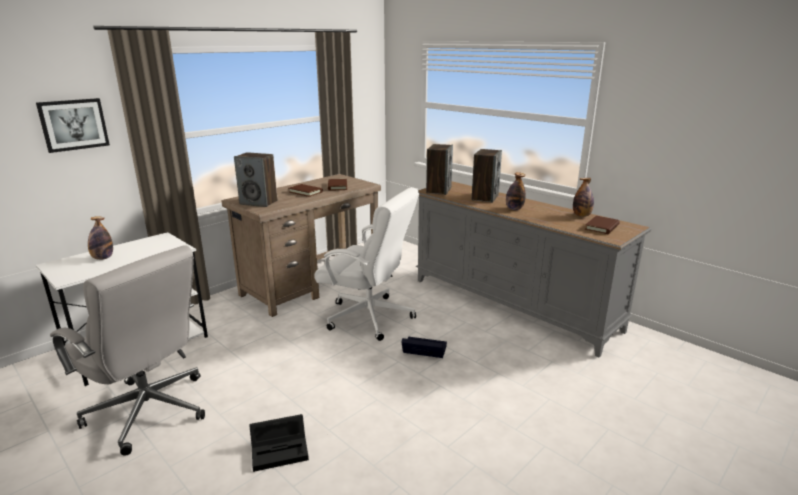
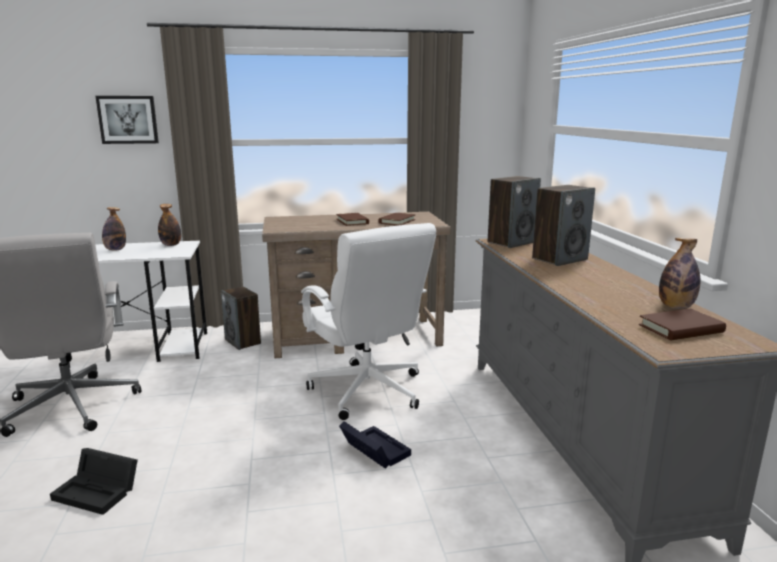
camera: 35 degrees right, 5 degrees down
speaker [234,152,277,207] -> speaker moved to [221,287,261,350]
bottle [506,172,526,210] -> bottle moved to [158,204,181,246]

